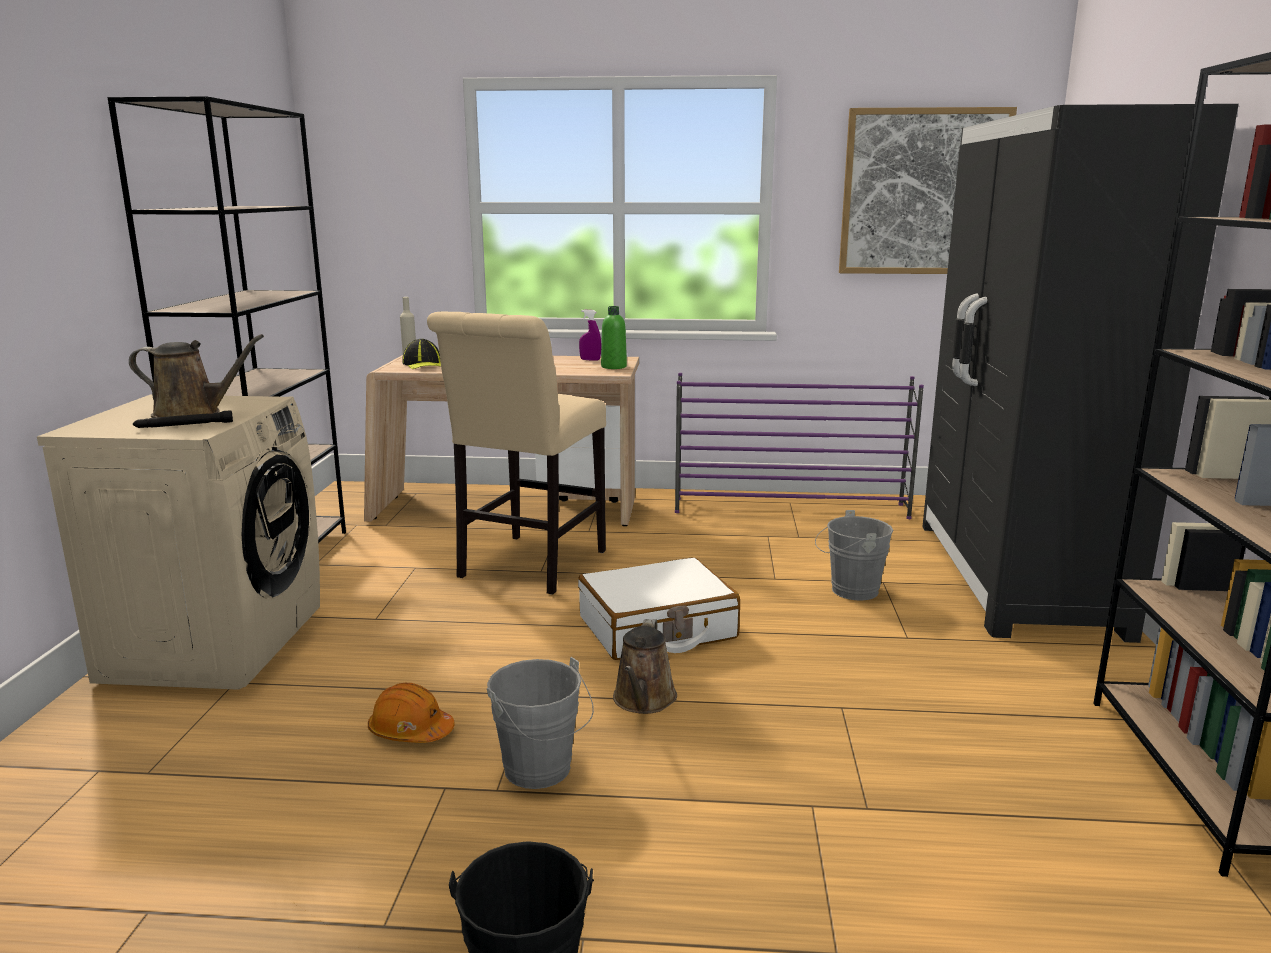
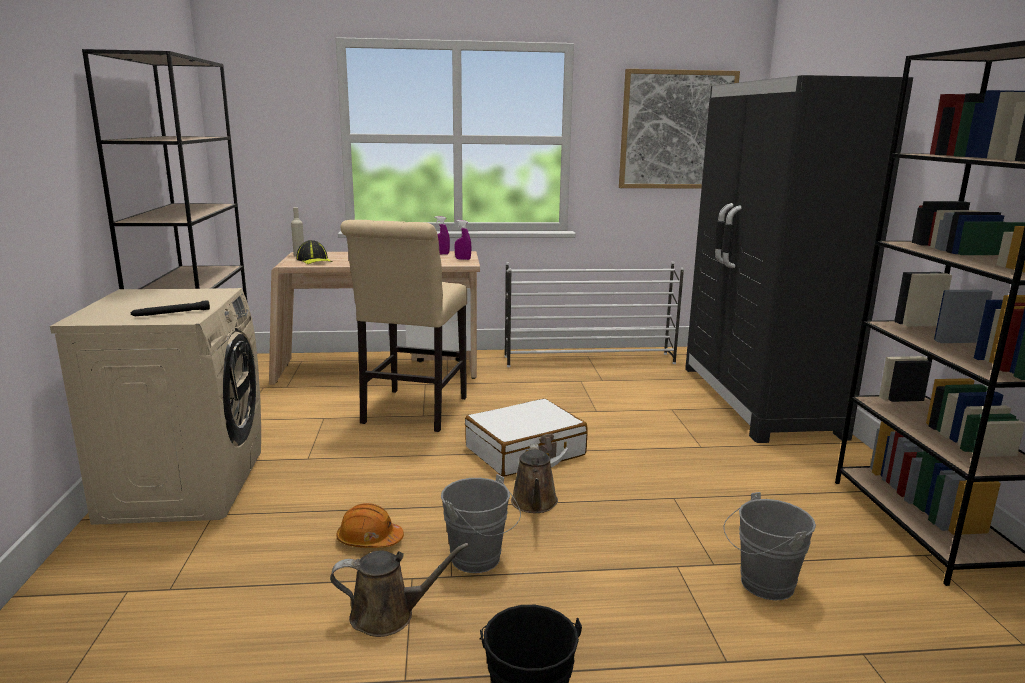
camera: 10 degrees left, 0 degrees up
brown watering can [129,334,264,418] -> brown watering can moved to [330,543,469,637]
green bottle [601,306,627,369] -> purple spray bottle [455,220,471,260]
purple shoe rack [675,373,924,519] -> white shoe rack [505,262,684,367]
grey bucket [815,510,893,601] -> grey bucket moved to [724,492,816,600]

